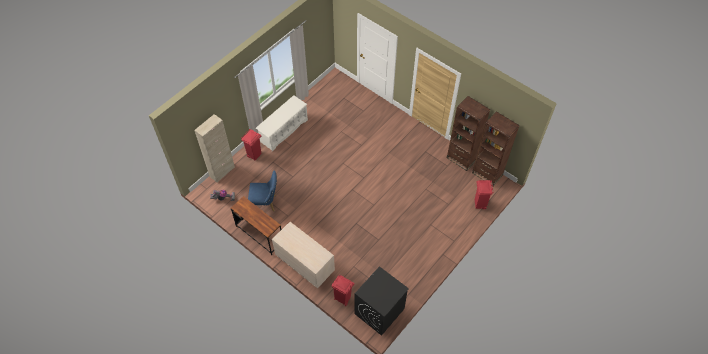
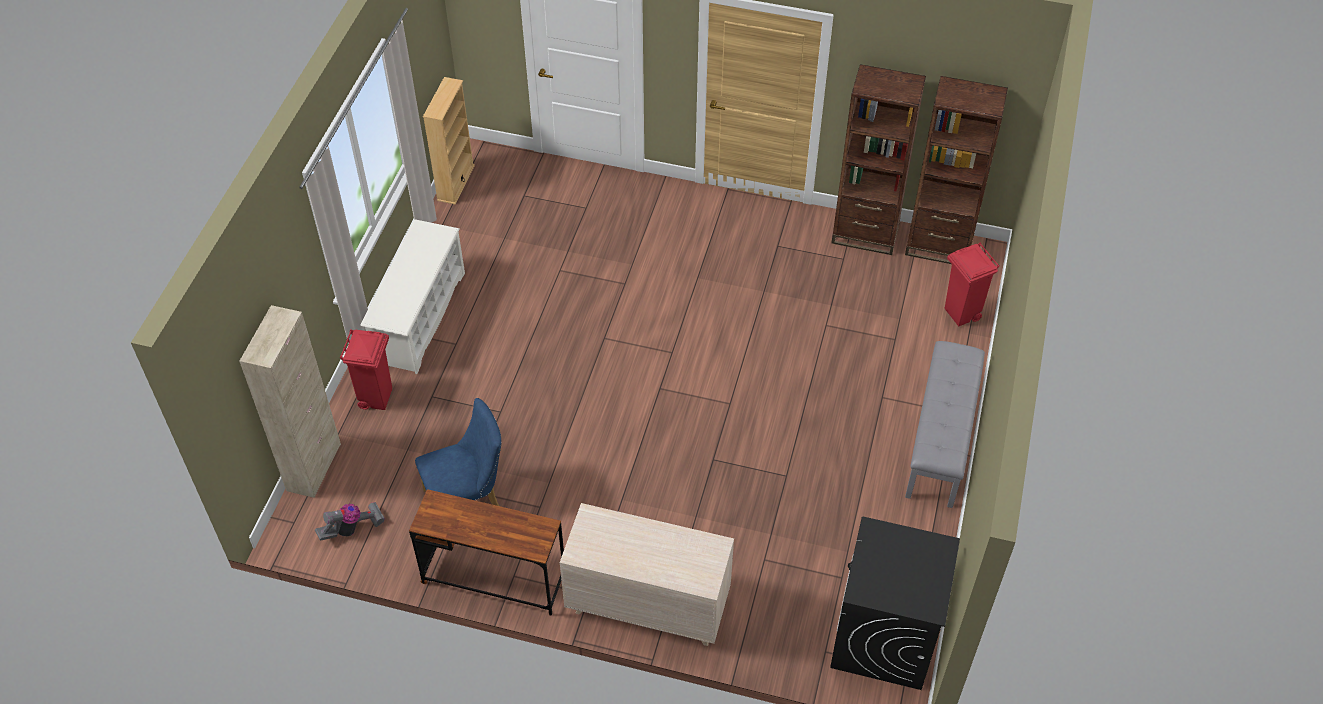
camera: 25 degrees left, 5 degrees down
red trash can [331,274,354,307] -> none
none -> beige bookcase [423,77,475,205]
none -> grey bench [905,341,985,508]

